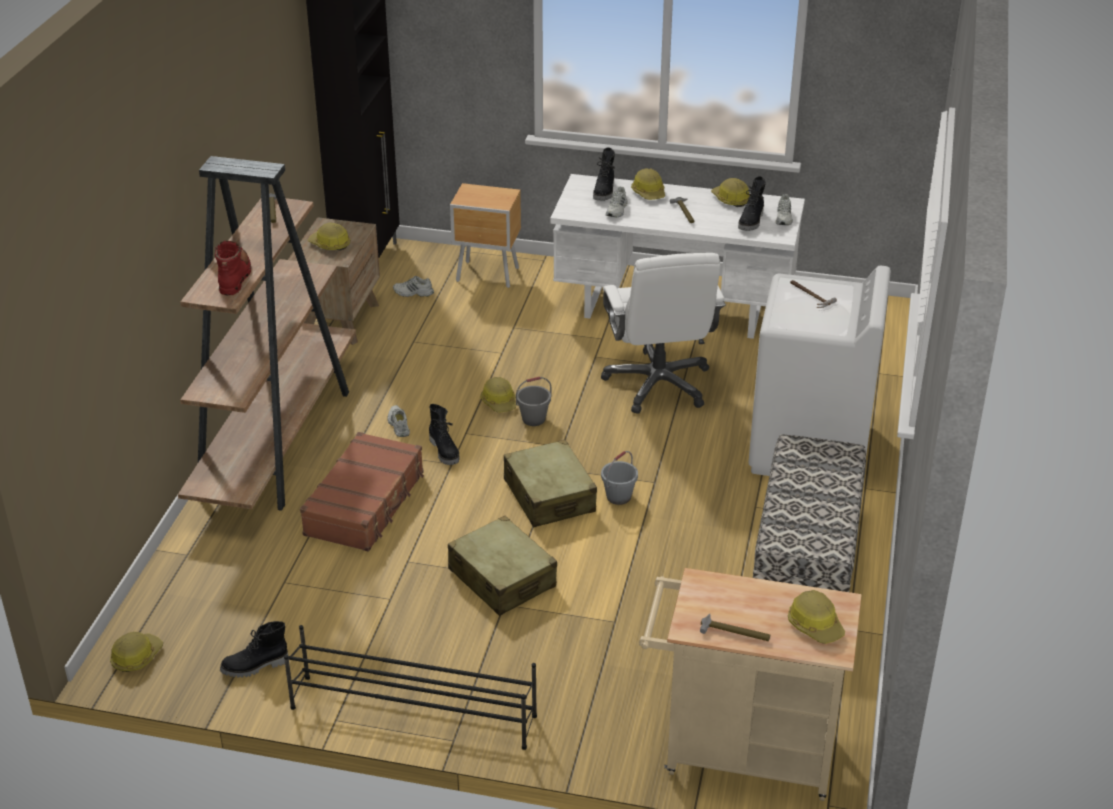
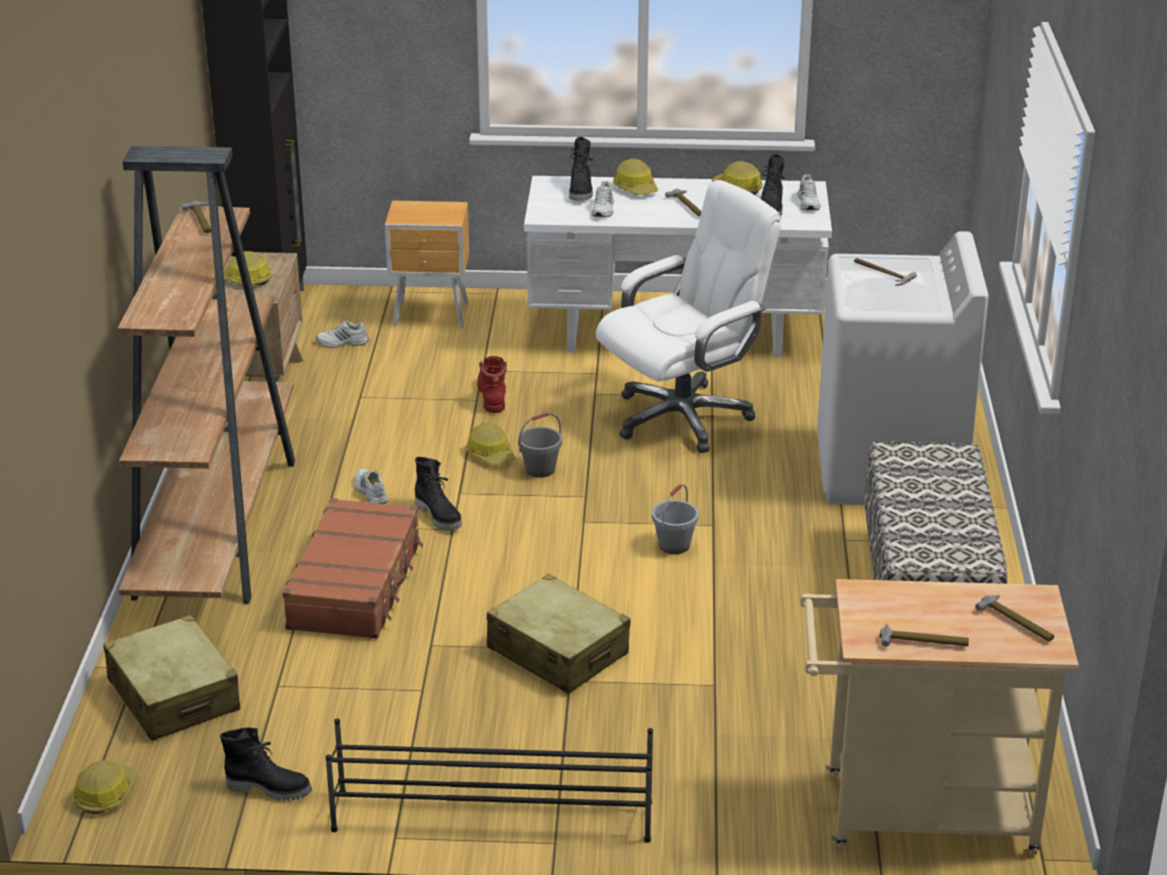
camera: 10 degrees left, 5 degrees down
red boot [215,241,251,296] -> red boot moved to [477,356,507,413]
black boot [220,621,288,678] -> black boot turned 135 degrees counterclockwise [220,727,312,801]
beige suitcase [504,440,597,528] -> beige suitcase moved to [103,615,240,741]
white office chair [601,253,726,414] -> white office chair turned 105 degrees counterclockwise [596,180,781,453]
hard hat [788,590,845,644] -> hammer [975,595,1054,642]

